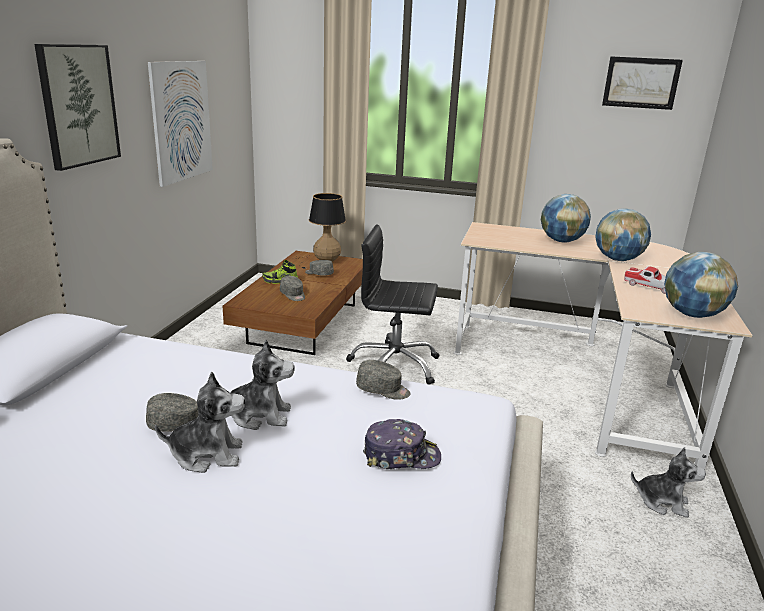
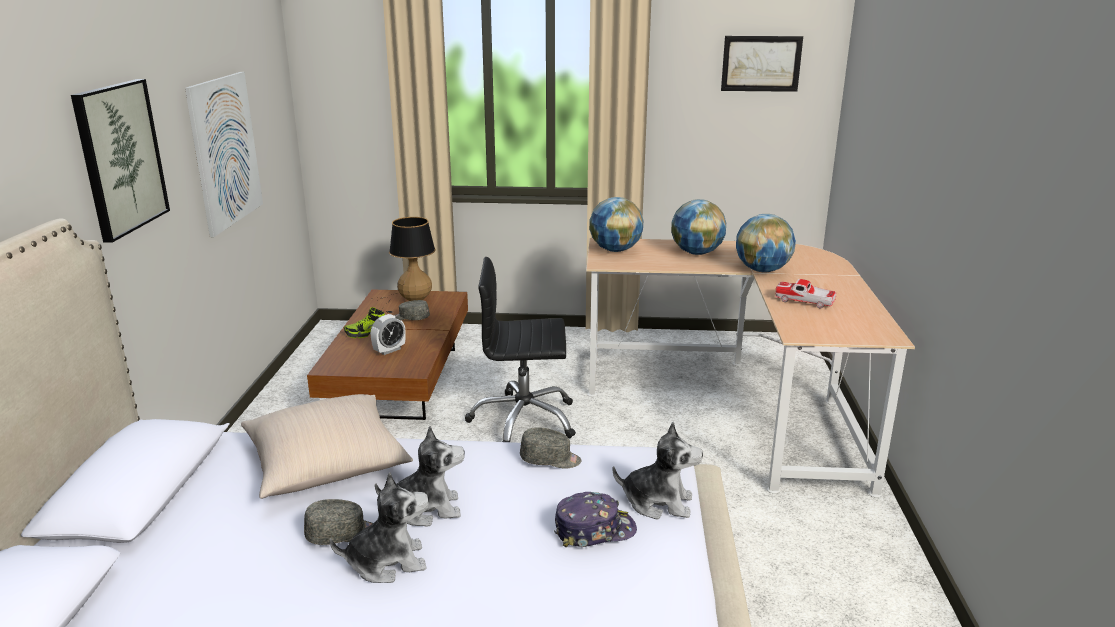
camera: 10 degrees left, 0 degrees up
grey cap [280,276,305,301] -> alarm clock [371,314,406,355]
plush toy [631,447,706,518] -> plush toy moved to [612,422,703,519]
globe [664,252,738,318] -> globe moved to [589,197,643,252]
none -> beige pillow [241,394,413,499]

